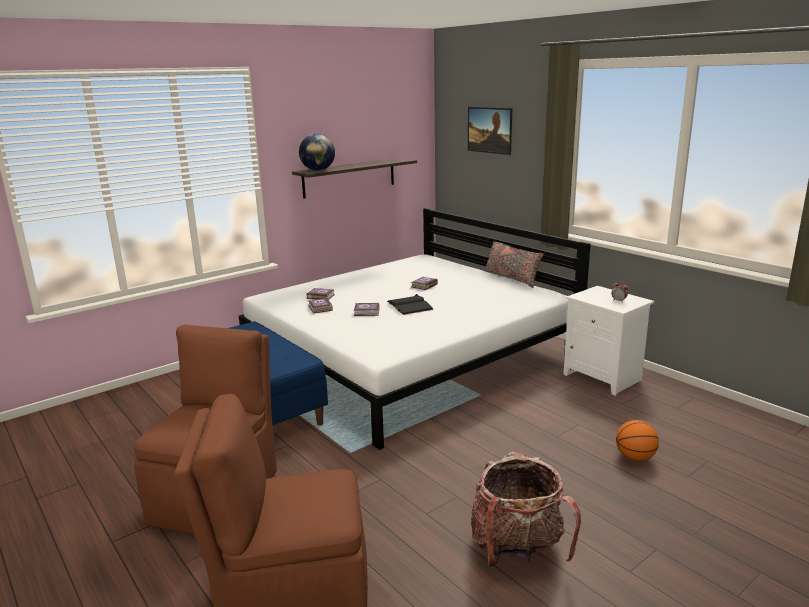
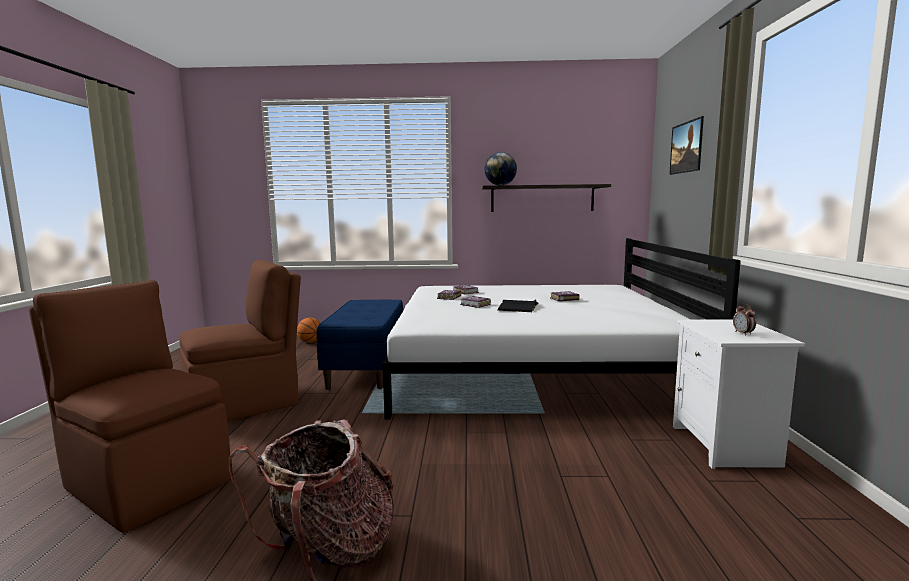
camera: 40 degrees right, 10 degrees down
grey pillow [486,241,543,288] -> none
basketball [616,420,659,461] -> basketball moved to [297,318,320,343]

